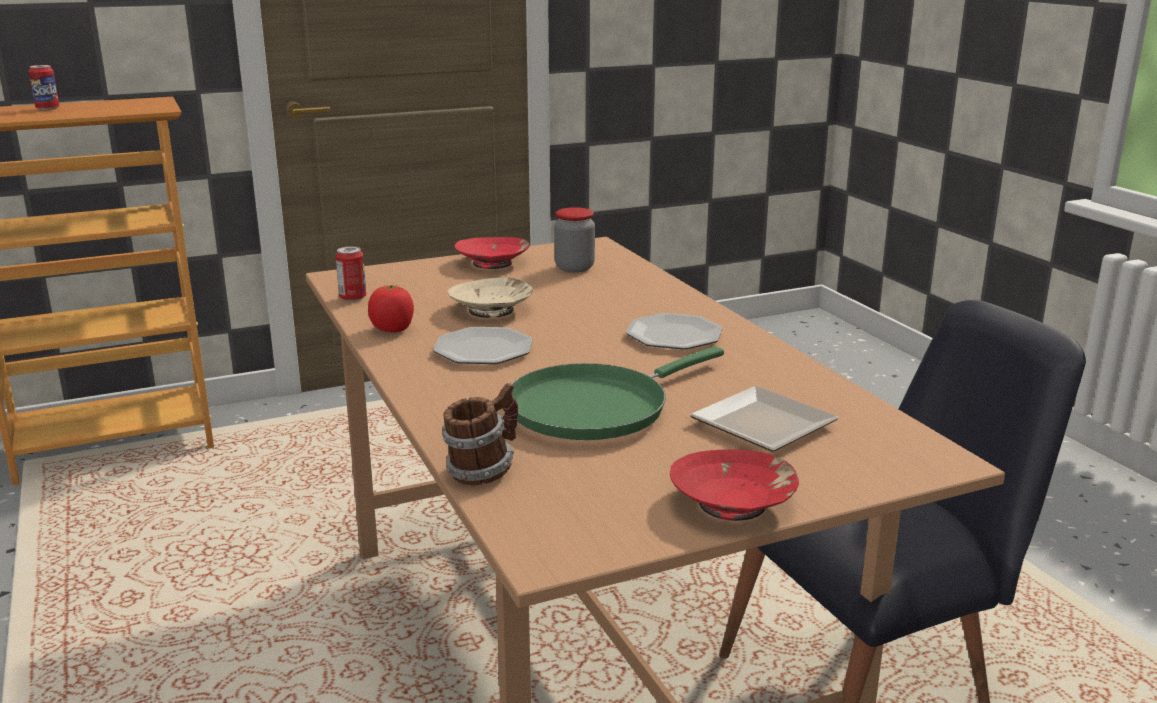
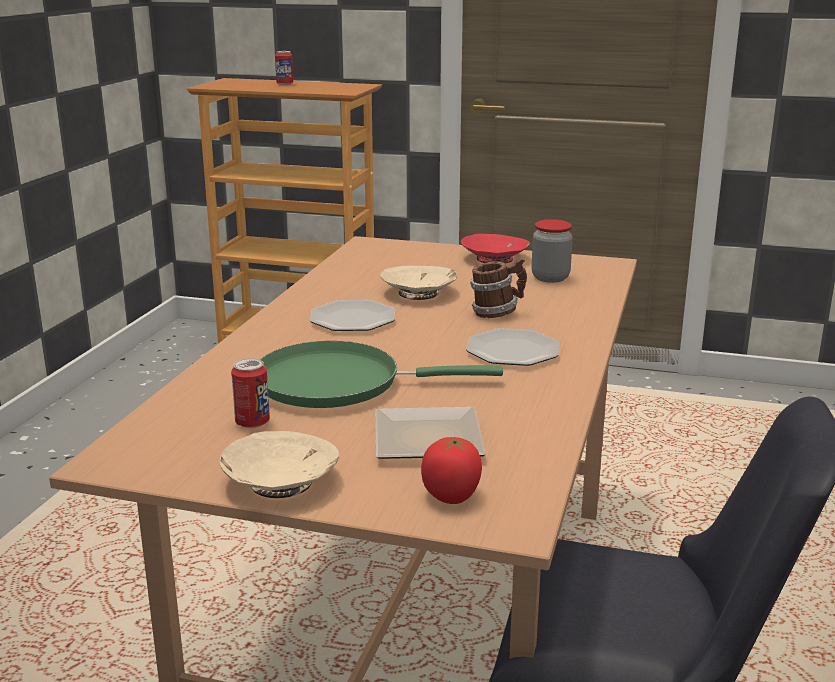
camera: 40 degrees right, 0 degrees up
can [335,246,366,302] -> can moved to [231,358,270,428]
tomato [368,285,414,332] -> tomato moved to [421,437,482,504]
mug [442,383,518,485] -> mug moved to [470,258,527,318]
red bowl [670,450,799,521] -> beige bowl [220,431,339,498]

